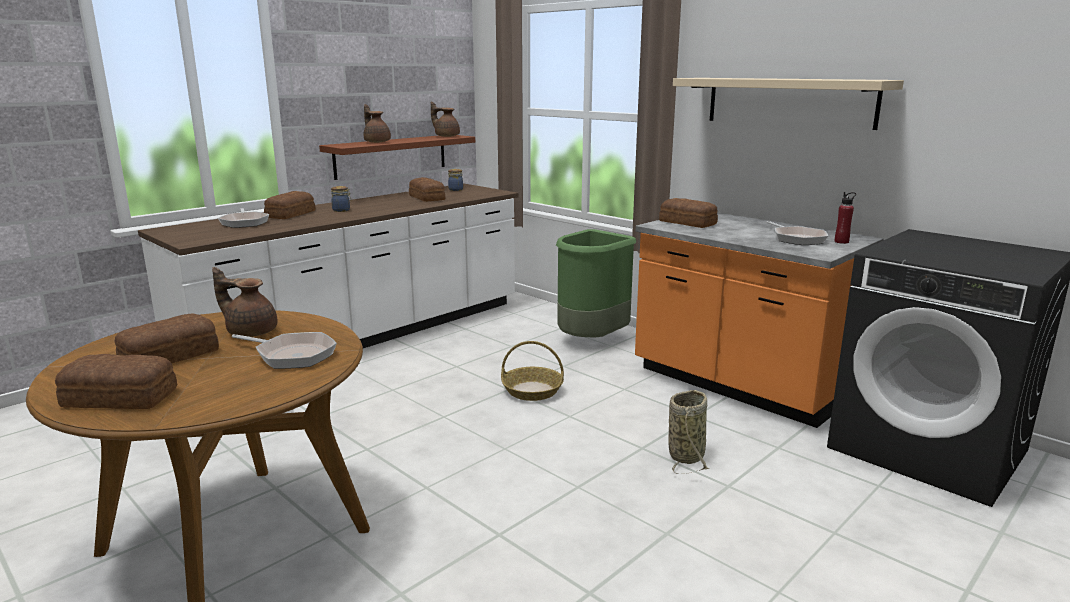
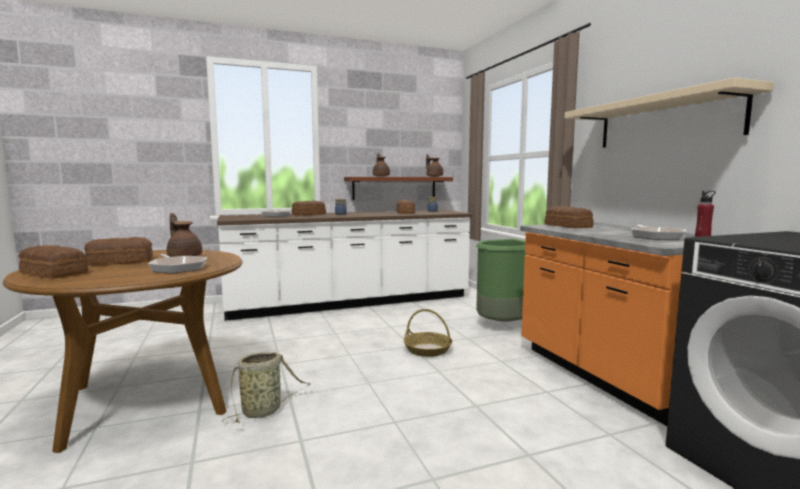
camera: 25 degrees right, 10 degrees down
basket [669,390,709,474] -> basket moved to [222,352,310,423]

